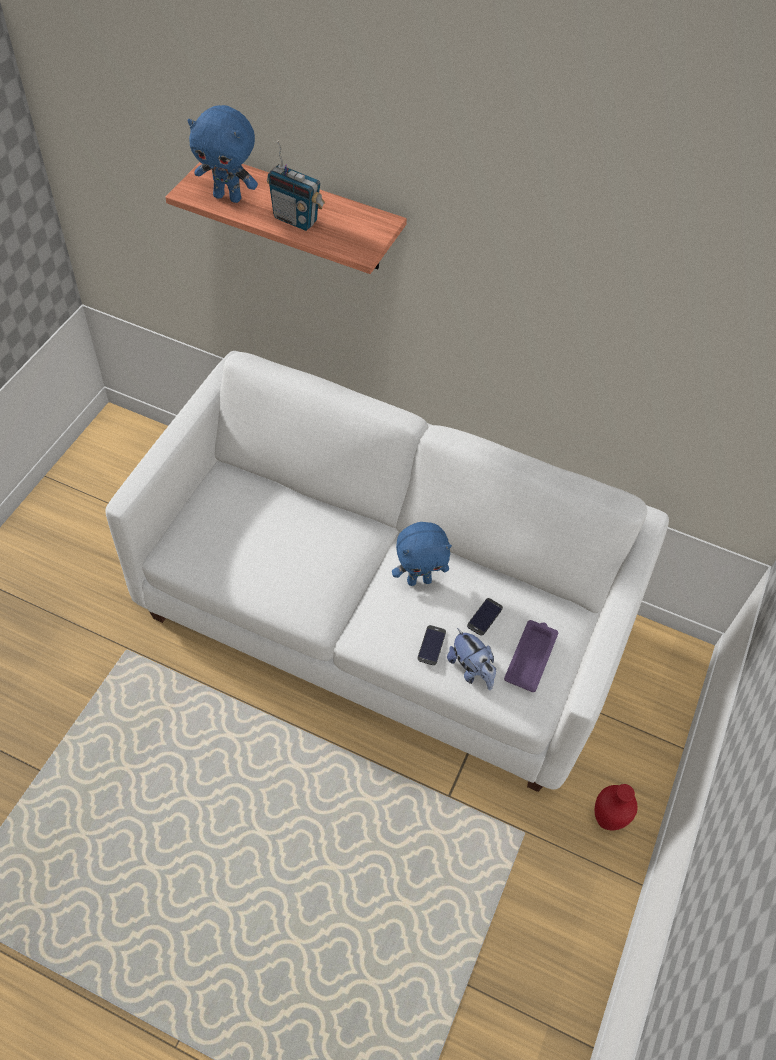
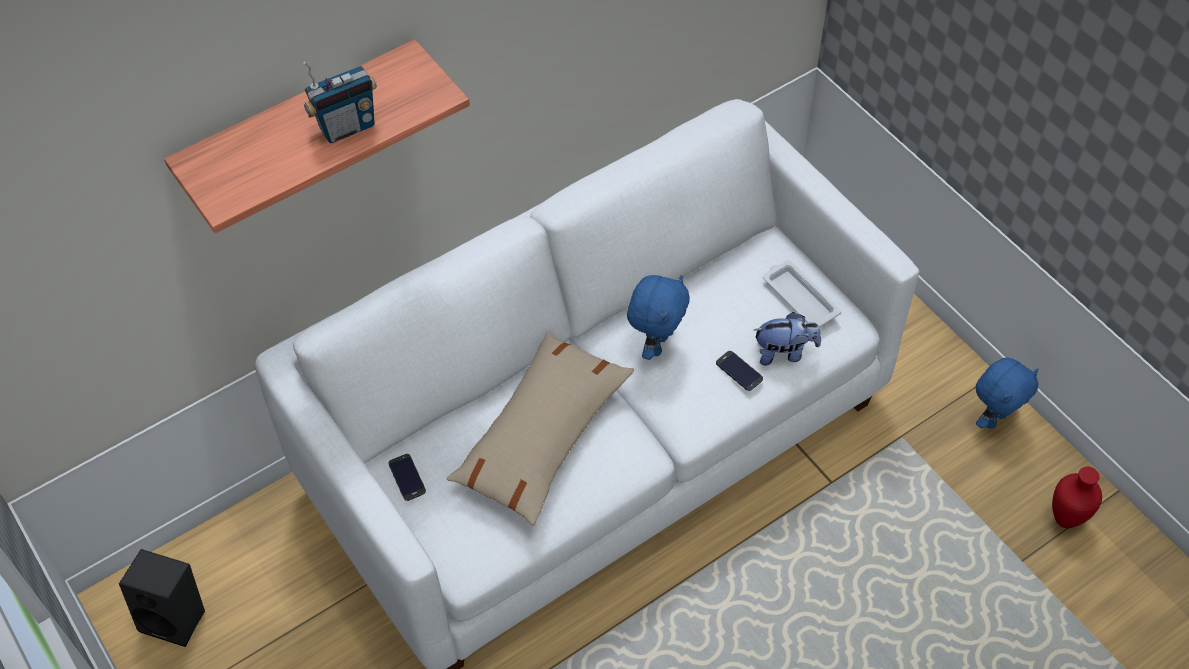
camera: 55 degrees left, 0 degrees up
blue plush toy [187,105,258,203] -> blue plush toy moved to [976,358,1039,429]
phone [467,598,503,636] -> phone moved to [388,454,426,501]
purple tray [504,620,558,692] -> white tray [763,260,842,327]
red vase [594,784,638,830] -> red vase moved to [1052,466,1102,528]
none -> black speaker [119,549,205,647]
none -> beige pillow [447,332,634,526]

